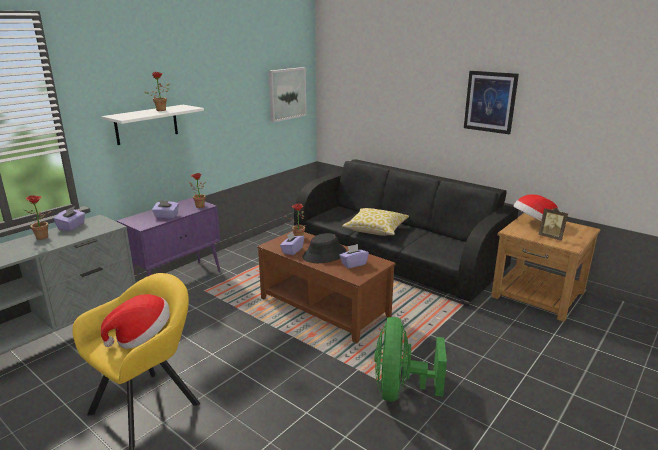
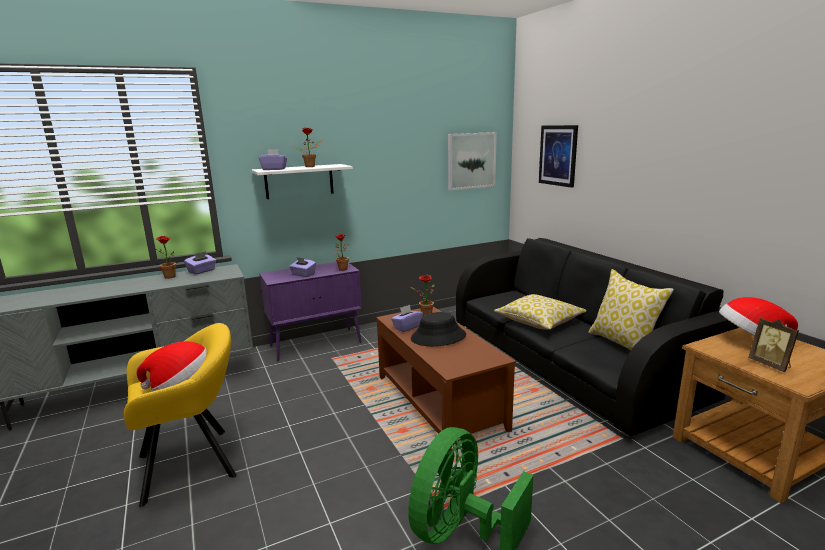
camera: 25 degrees right, 5 degrees down
purple tissue box [339,244,369,269] -> purple tissue box moved to [259,149,287,170]
picture [464,71,519,134] -> picture moved to [539,125,578,188]
none -> pillow [588,269,674,350]

